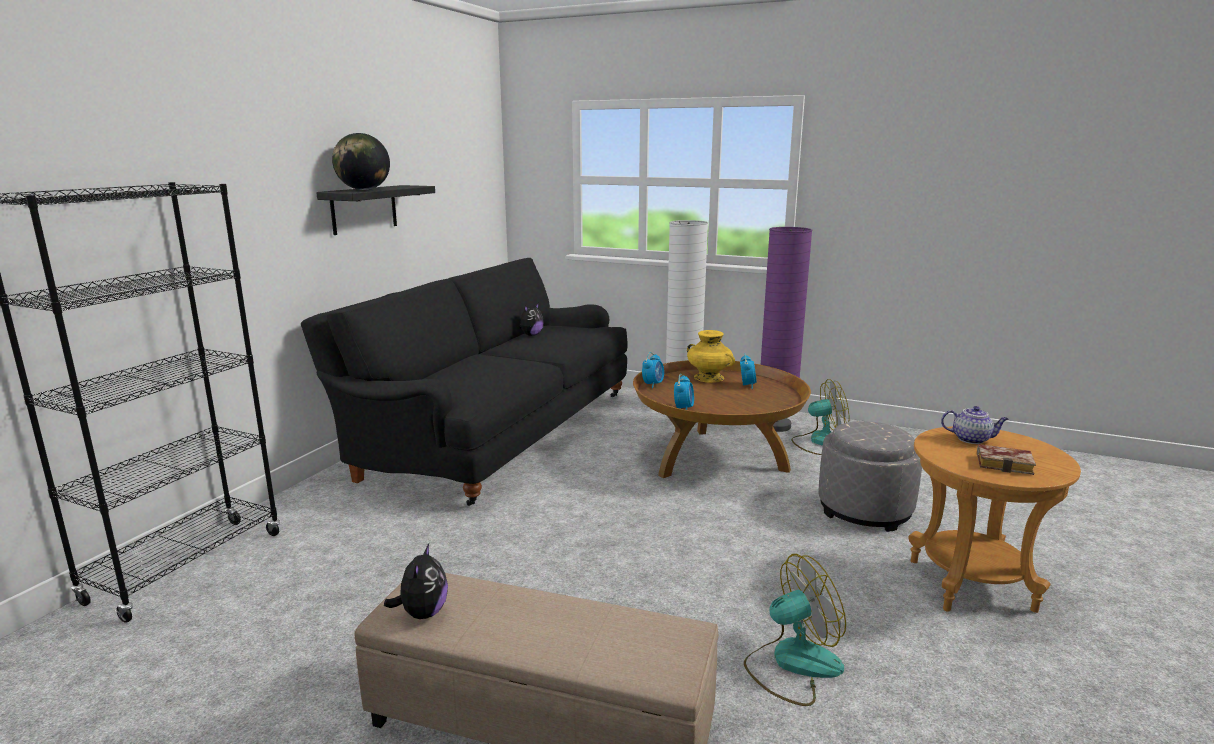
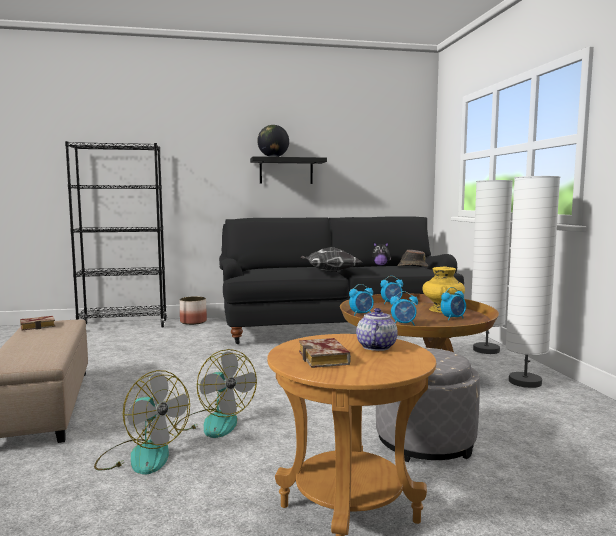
camera: 55 degrees right, 10 degrees down
plush toy [384,543,448,619] -> book [20,316,55,330]
purple floor lamp [761,227,812,432] -> white floor lamp [505,176,560,388]
fan [791,379,849,455] -> fan moved to [174,349,257,438]
teapot [941,406,1009,444] -> teapot turned 150 degrees counterclockwise [356,308,397,351]
none -> planter [180,296,207,325]
none -> pillow [300,247,362,272]
none -> alarm clock [390,291,418,326]
none -> brown hat [397,250,428,267]

